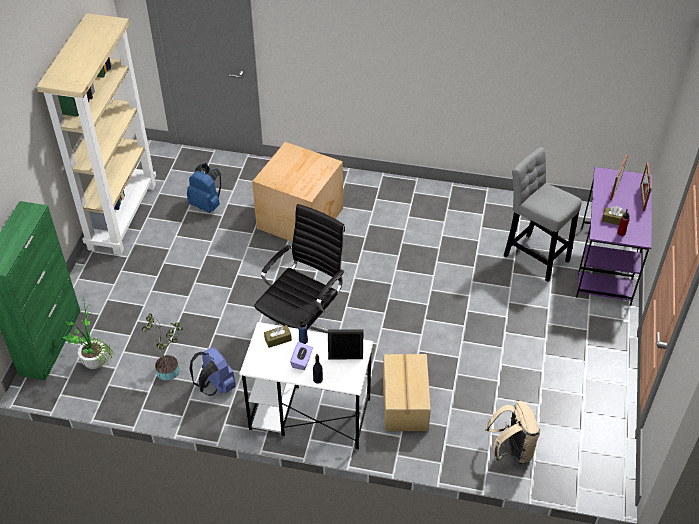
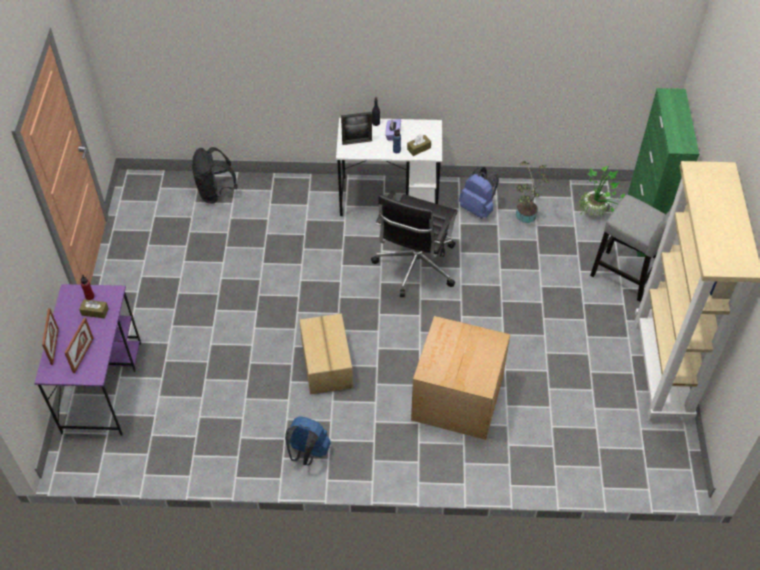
camera: 170 degrees right, 5 degrees up
blue backpack [187,163,221,213] -> blue backpack moved to [285,416,331,465]
cardboard box [383,354,431,431] -> cardboard box moved to [299,313,353,394]
beige backpack [485,401,540,464] -> black backpack [192,147,238,204]
grey stool [504,147,582,282] -> grey stool moved to [590,195,687,302]

